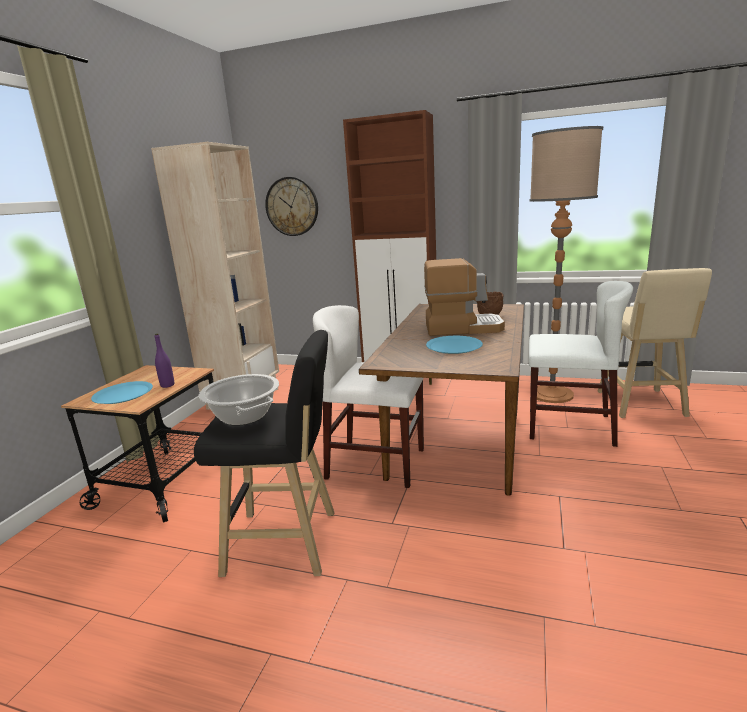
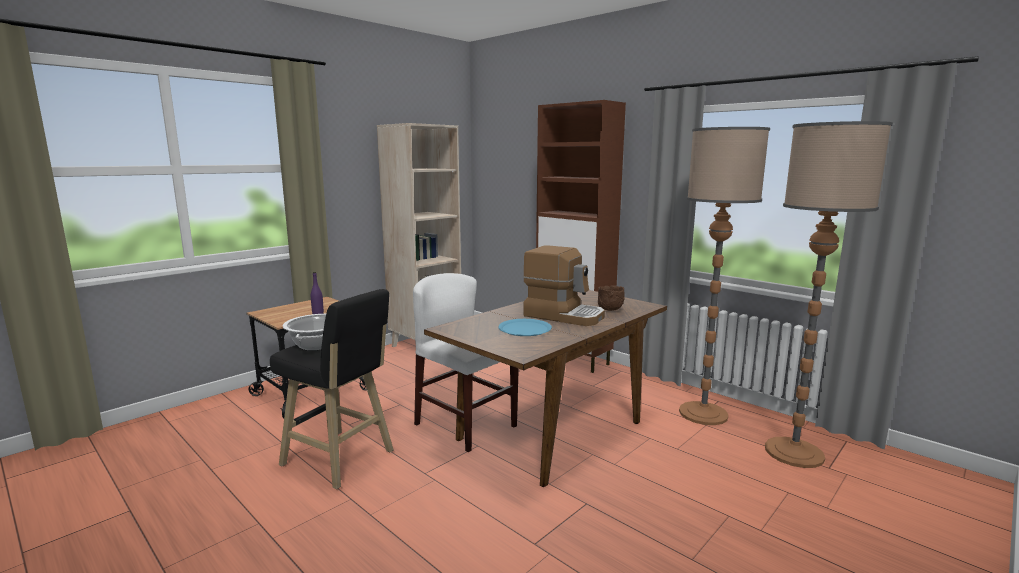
camera: 25 degrees right, 5 degrees down
blue plate [91,381,153,404] -> none
wall clock [265,177,318,236] -> none
white chair [528,281,633,447] -> none
beige stool [598,268,712,418] -> floor lamp [765,121,893,468]

